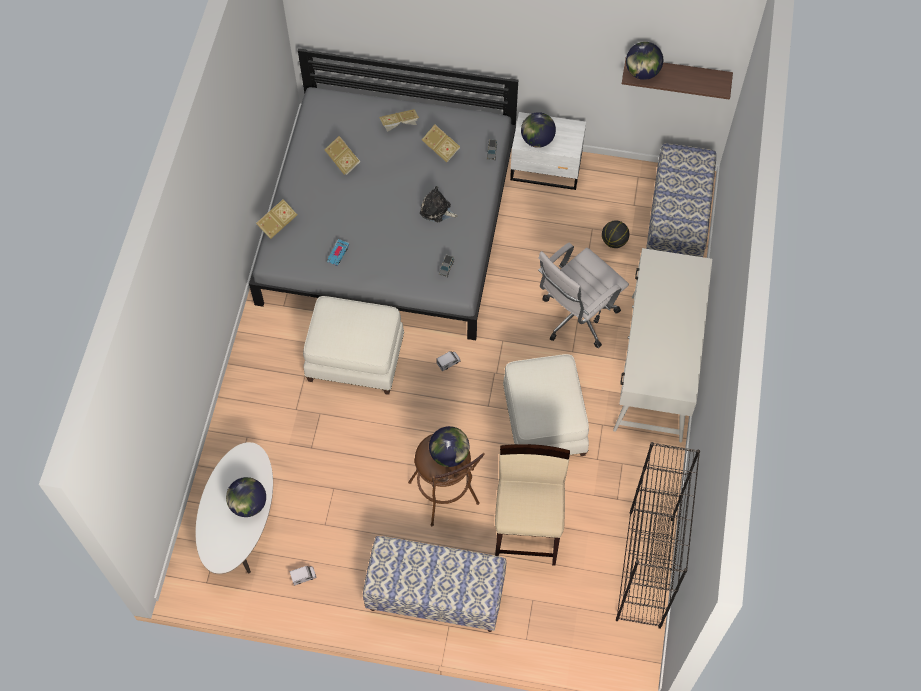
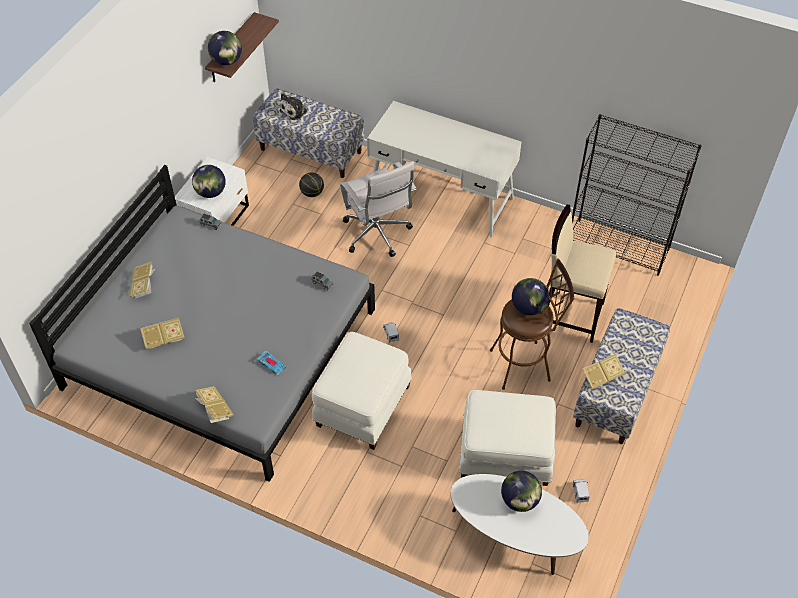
camera: 75 degrees left, 10 degrees down
plush toy [420,186,458,223] -> plush toy moved to [280,93,307,120]
book [422,125,460,162] -> book moved to [583,354,626,389]
white ottoman [503,354,589,456] -> white ottoman moved to [459,390,556,486]

